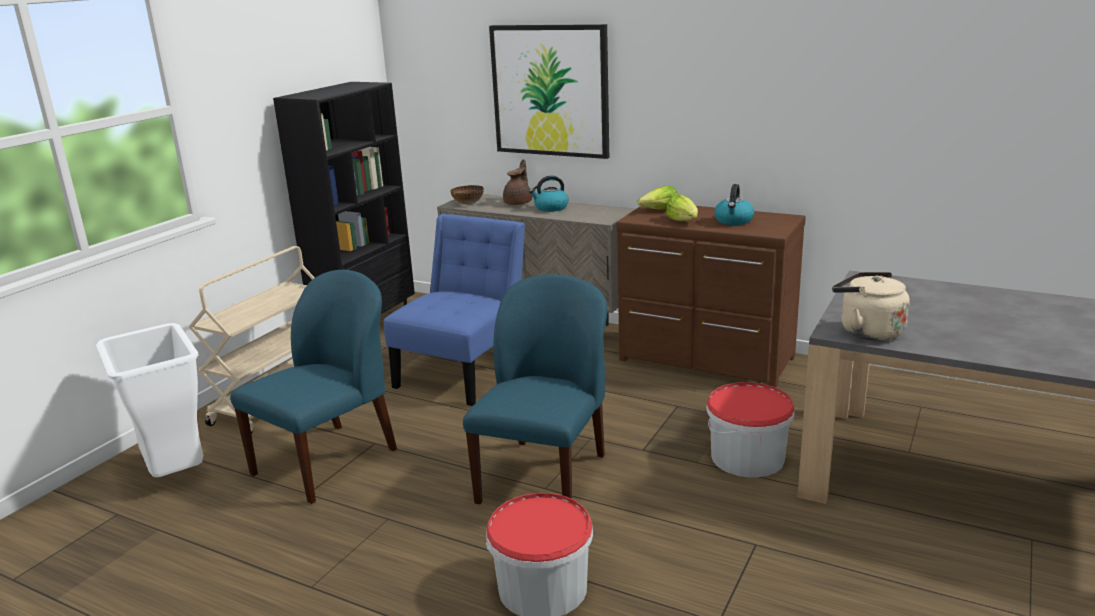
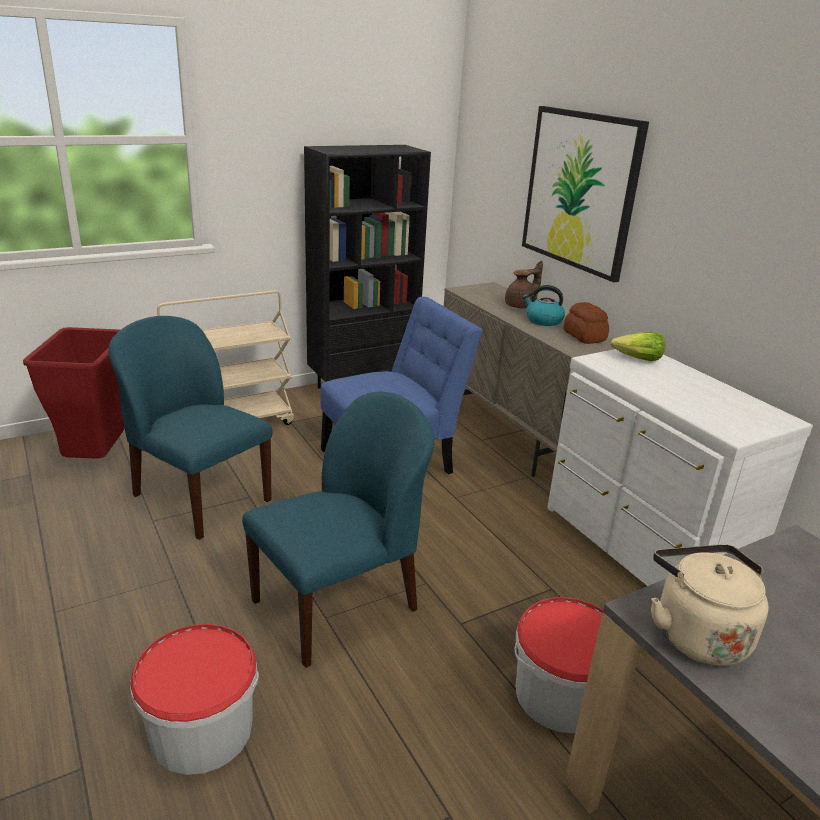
camera: 30 degrees right, 5 degrees up
white trash can [96,323,203,477] -> red trash can [23,327,124,459]
blue chair [230,270,397,504] -> blue chair turned 120 degrees counterclockwise [108,316,273,540]
bowl [450,185,484,205] -> none
brown dresser [617,206,806,388] -> white dresser [547,349,813,586]
lettuce [666,194,698,221] -> none
kettle [714,184,754,225] -> none
none -> bread [564,302,609,344]

